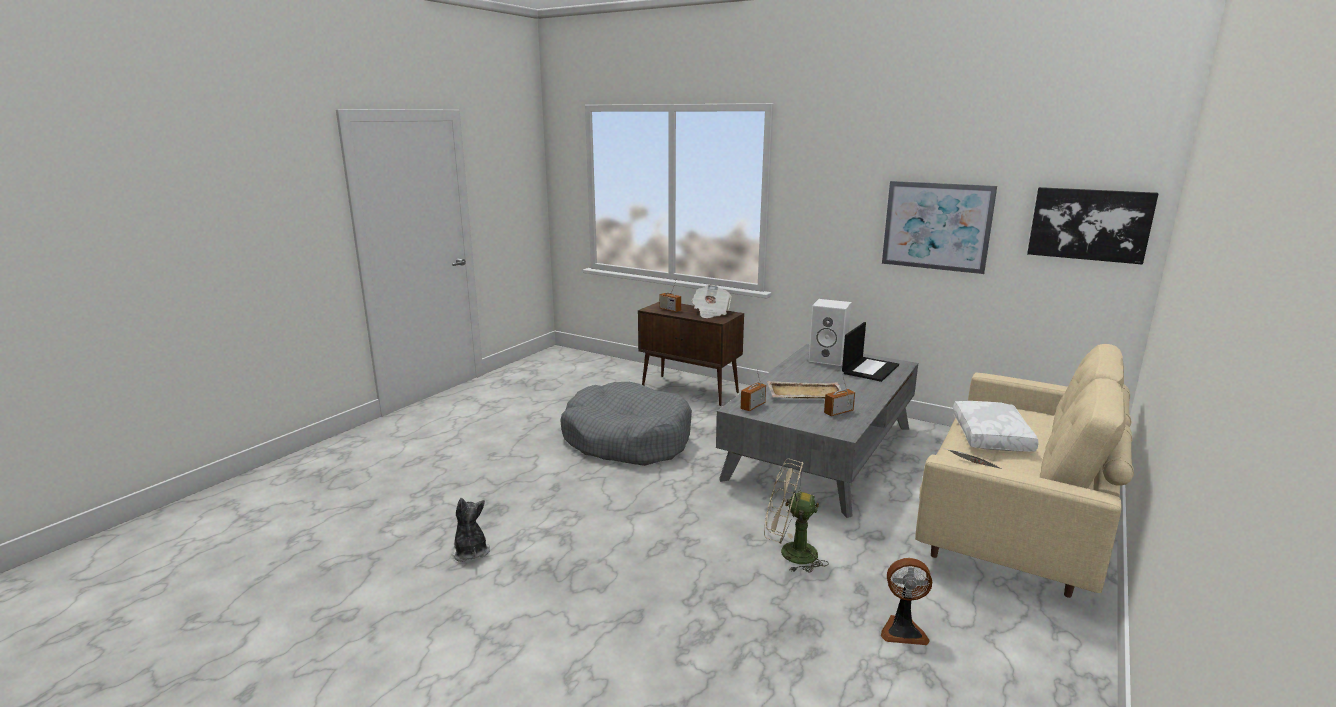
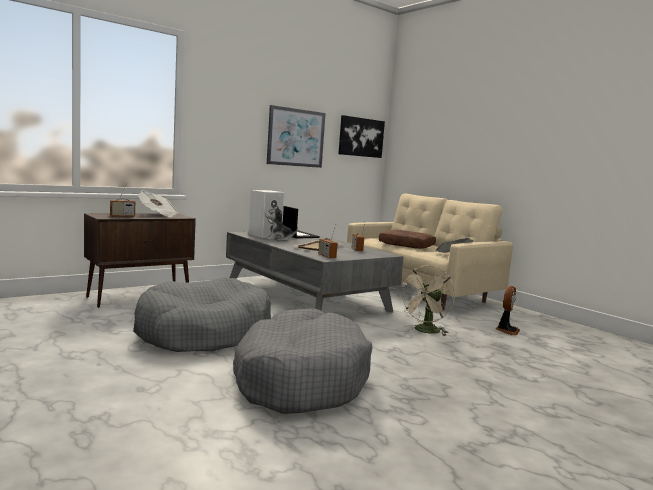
camera: 70 degrees left, 10 degrees down
plush toy [452,498,490,562] -> plush toy moved to [265,205,298,241]
white pillow [953,401,1039,452] -> brown pillow [379,230,436,249]
none -> grey dog bed [233,309,373,414]

